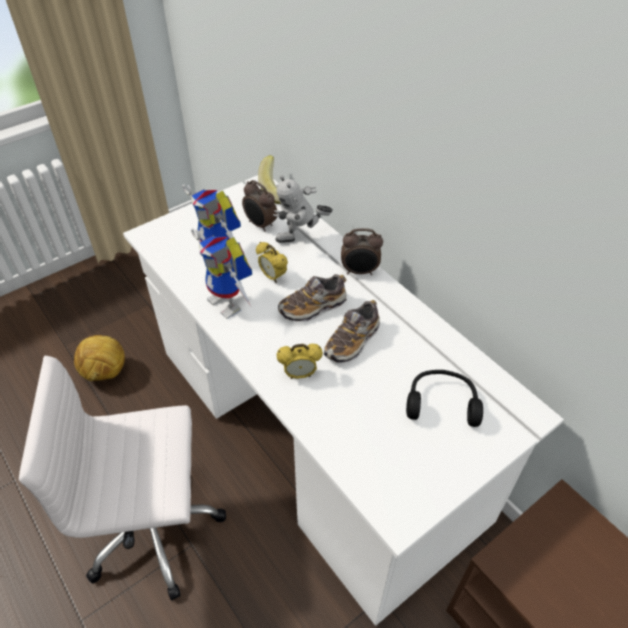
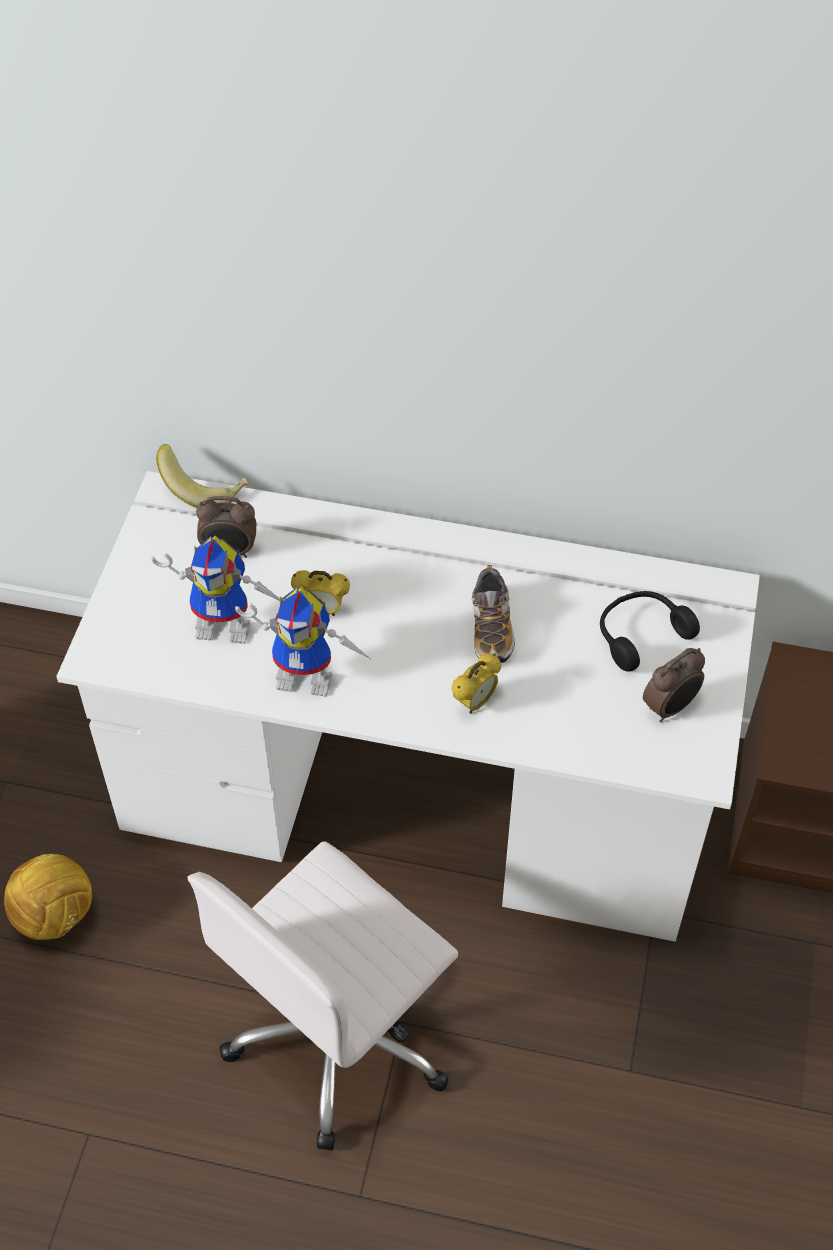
camera: 40 degrees left, 5 degrees up
toy robot [273,175,333,243] -> none
shoe [278,274,347,322] -> none
alarm clock [341,228,383,275] -> alarm clock moved to [643,648,705,723]

